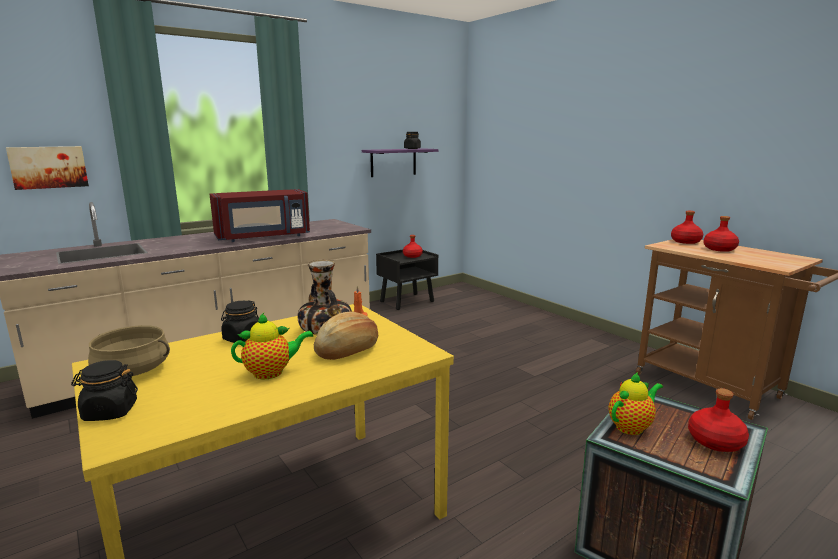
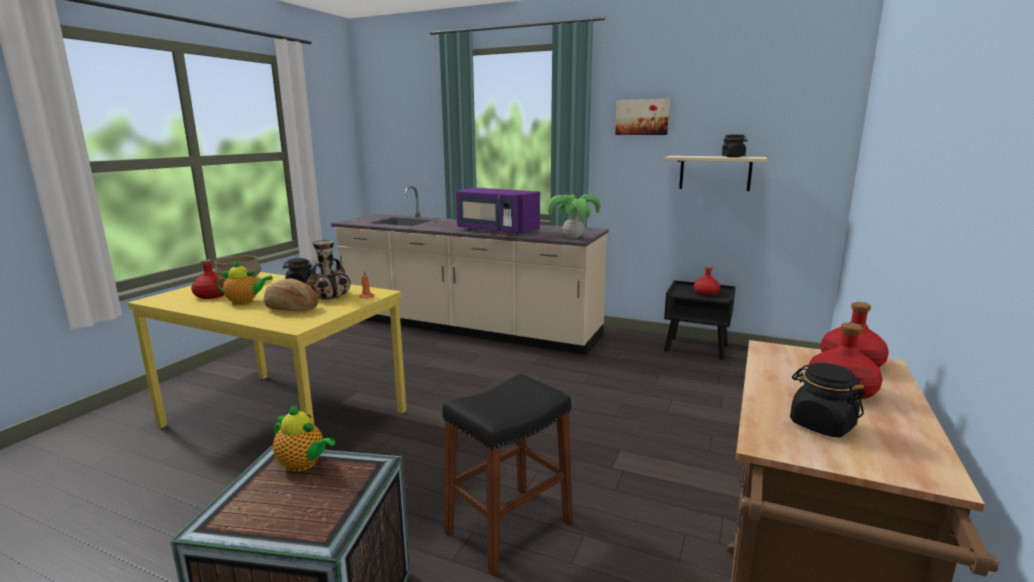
camera: 60 degrees right, 0 degrees up
picture [6,146,89,190] -> picture moved to [615,99,670,135]
black jar [71,360,138,421] -> black jar moved to [790,363,865,437]
red microwave [210,189,310,242] -> purple microwave [456,188,540,236]
teapot [231,313,314,379] -> teapot turned 45 degrees counterclockwise [217,261,273,305]
purple shelf [362,148,438,177] -> beige shelf [664,156,767,191]
red bottle [688,388,749,452] -> red bottle moved to [191,259,224,299]
none -> black stool [442,374,573,576]
none -> potted plant [547,194,601,239]

